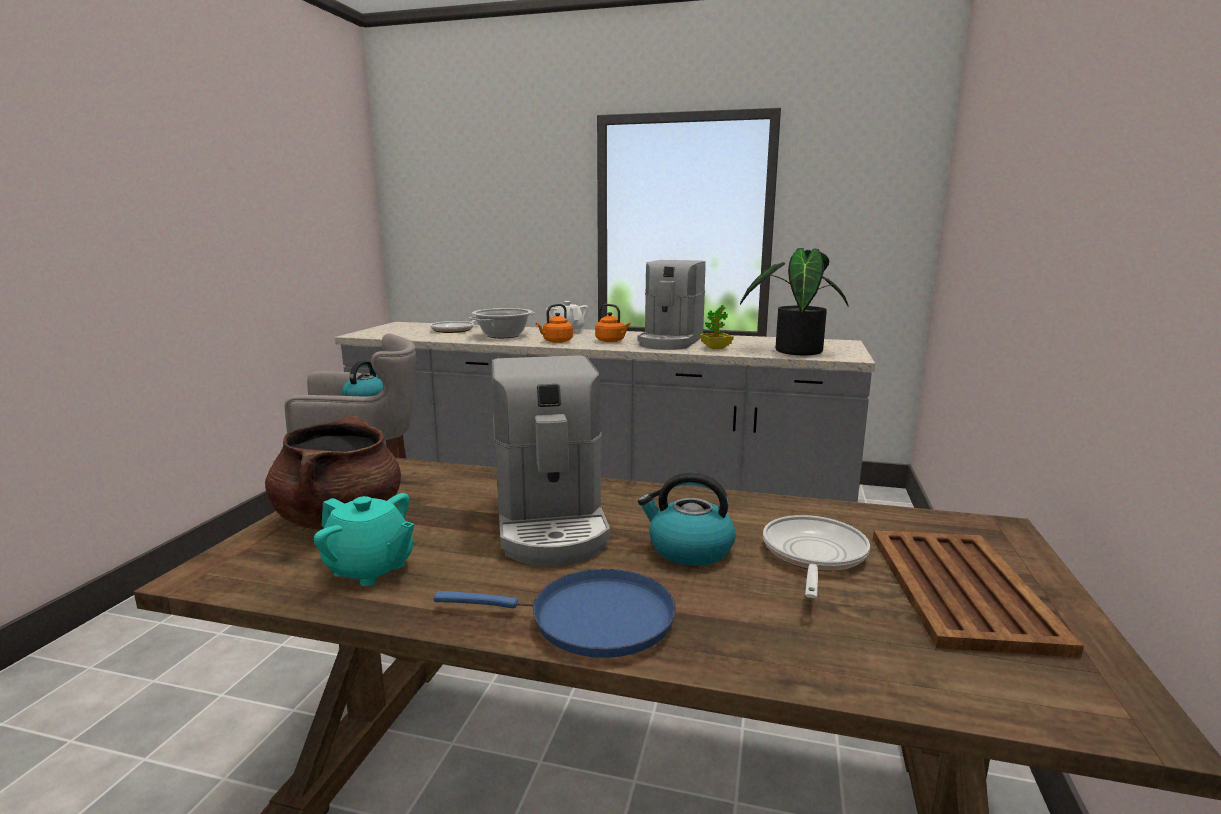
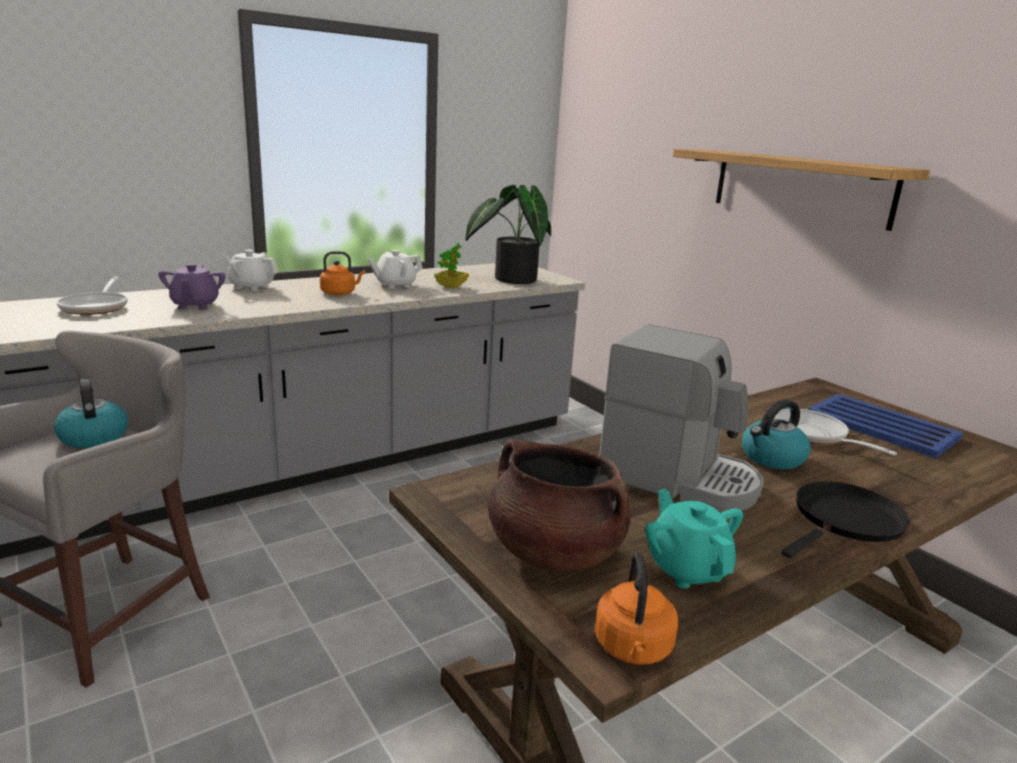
camera: 50 degrees left, 5 degrees up
turquoise teapot [314,493,414,586] -> turquoise teapot turned 90 degrees counterclockwise [645,489,743,589]
blue frying pan [434,569,676,658] -> black frying pan [781,481,910,558]
cooking pot [468,308,535,338] -> purple teapot [158,264,226,310]
orange kettle [536,304,573,343] -> orange kettle moved to [595,553,678,665]
coffee machine [638,260,706,350] -> white teapot [368,250,423,289]
brown tray [873,530,1084,658] -> blue tray [808,394,963,458]
none -> shelf [673,149,930,231]

